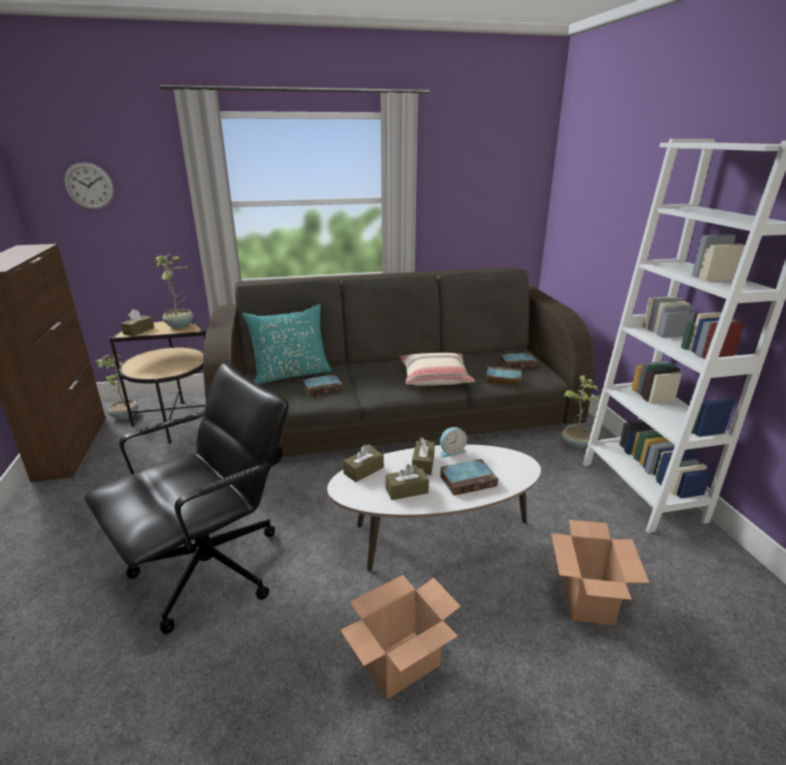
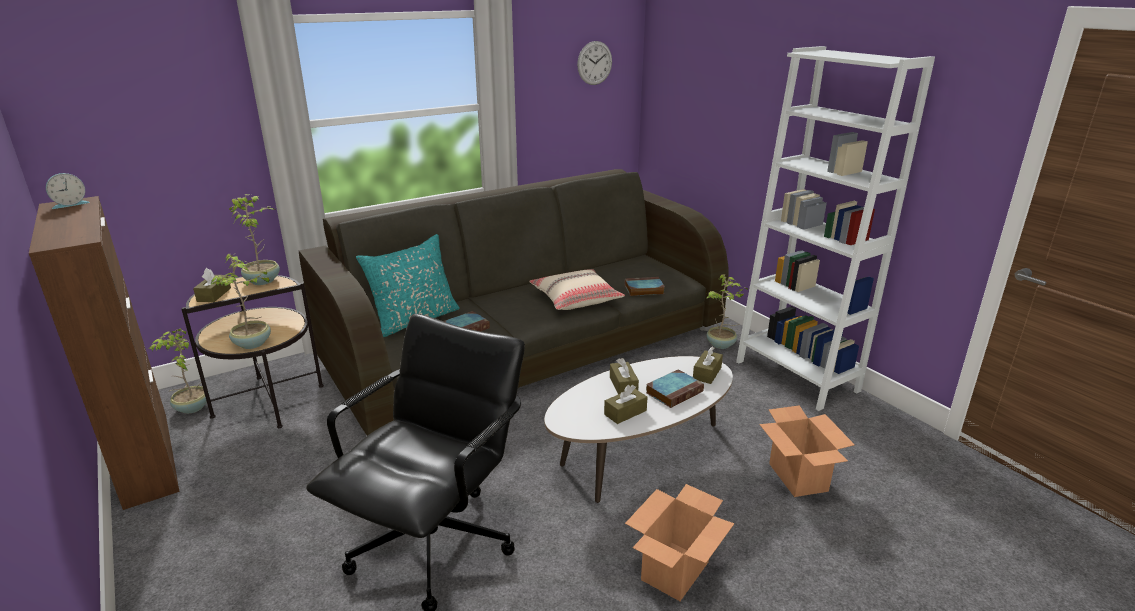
camera: 20 degrees left, 0 degrees up
wall clock [64,162,114,210] -> wall clock moved to [577,41,612,85]
brown tissue box [343,444,384,482] -> brown tissue box moved to [693,346,723,384]
alarm clock [440,427,467,458] -> alarm clock moved to [46,173,90,209]
book [499,353,538,369] -> none
none -> potted plant [211,253,271,349]

